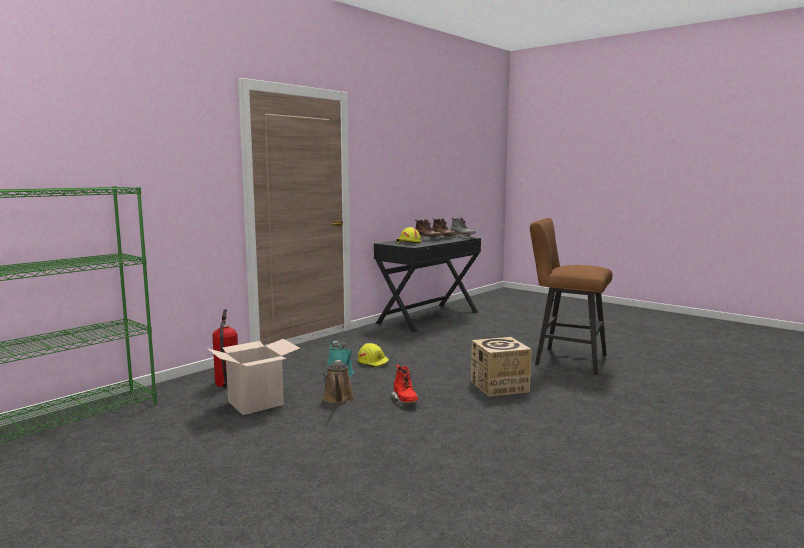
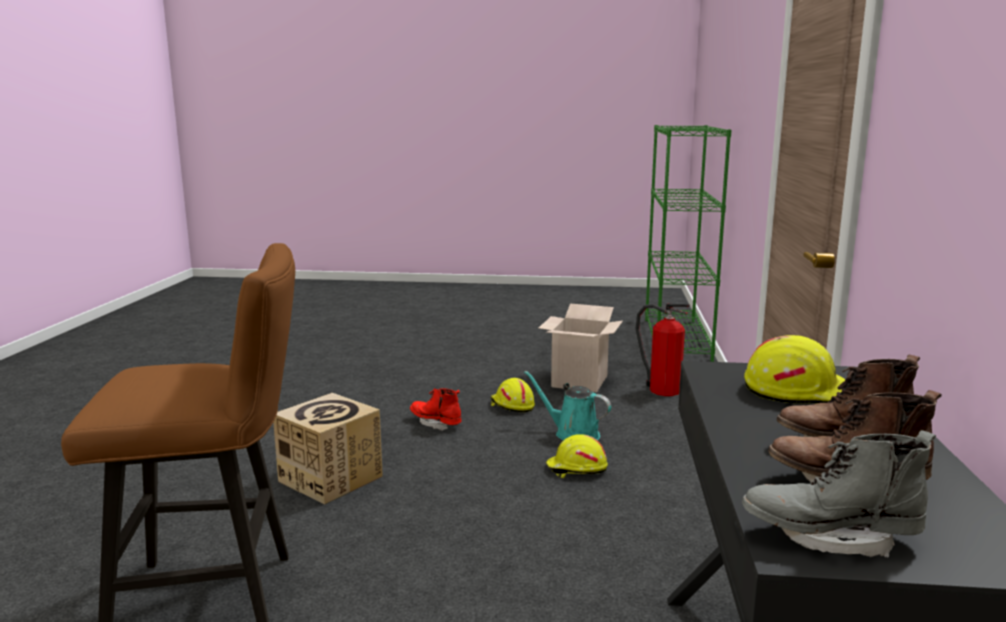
camera: 145 degrees right, 5 degrees up
brown watering can [323,360,354,404] -> yellow hard hat [490,378,535,412]

